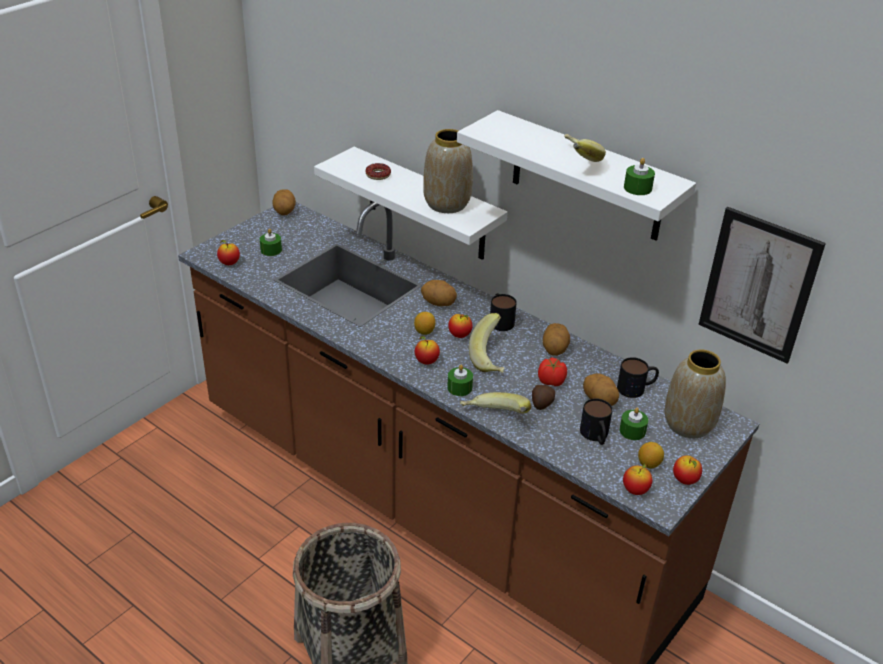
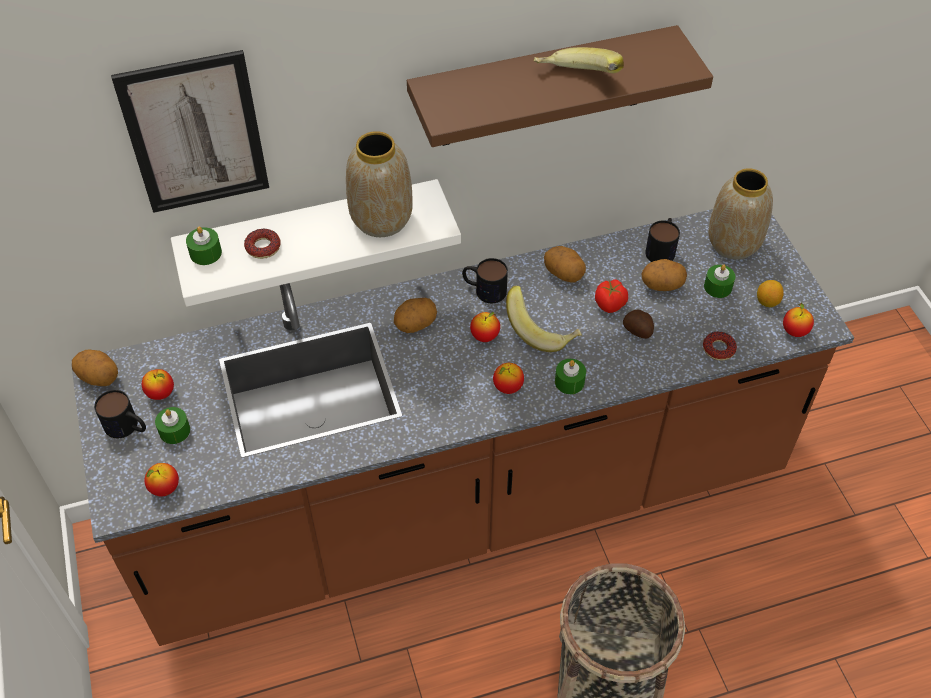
camera: 55 degrees left, 15 degrees up
lemon [414,312,435,335] -> none
white shelf [457,110,696,241] -> brown shelf [407,25,713,147]
banana [460,392,531,414] -> none
mug [580,398,613,445] -> mug moved to [94,390,146,438]
green candle [624,158,655,195] -> green candle moved to [186,227,222,265]
apple [673,455,702,485] -> apple moved to [142,369,174,400]
picture [698,207,826,363] -> picture moved to [111,50,269,213]
none -> donut [703,332,737,361]

